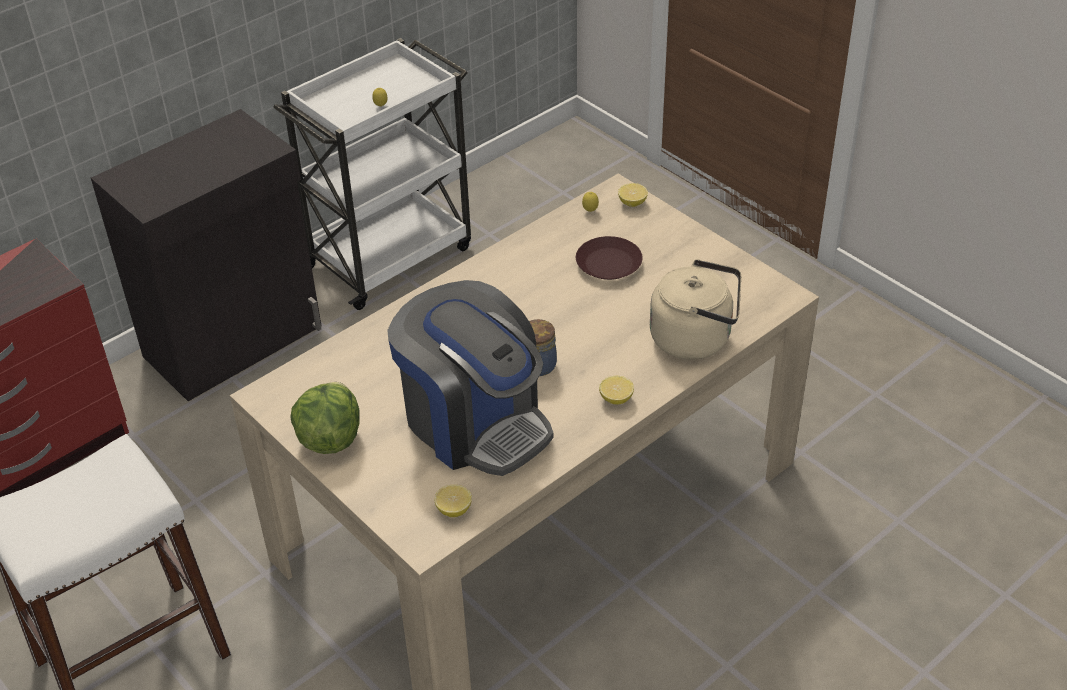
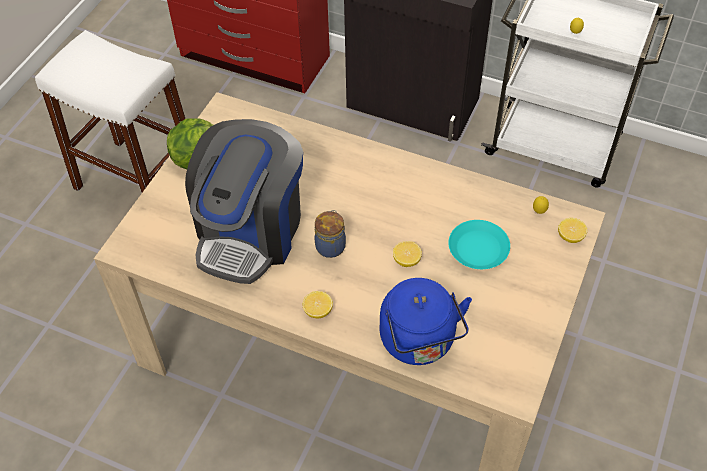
camera: 65 degrees right, 10 degrees up
lemon [435,485,472,517] -> lemon moved to [393,241,422,267]
brown plate [576,236,643,280] -> turquoise plate [448,220,510,269]
beige kettle [650,259,741,360] -> blue kettle [380,278,472,365]

